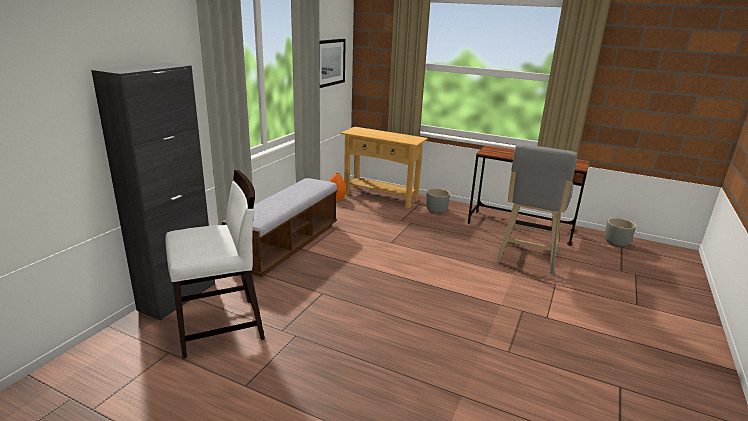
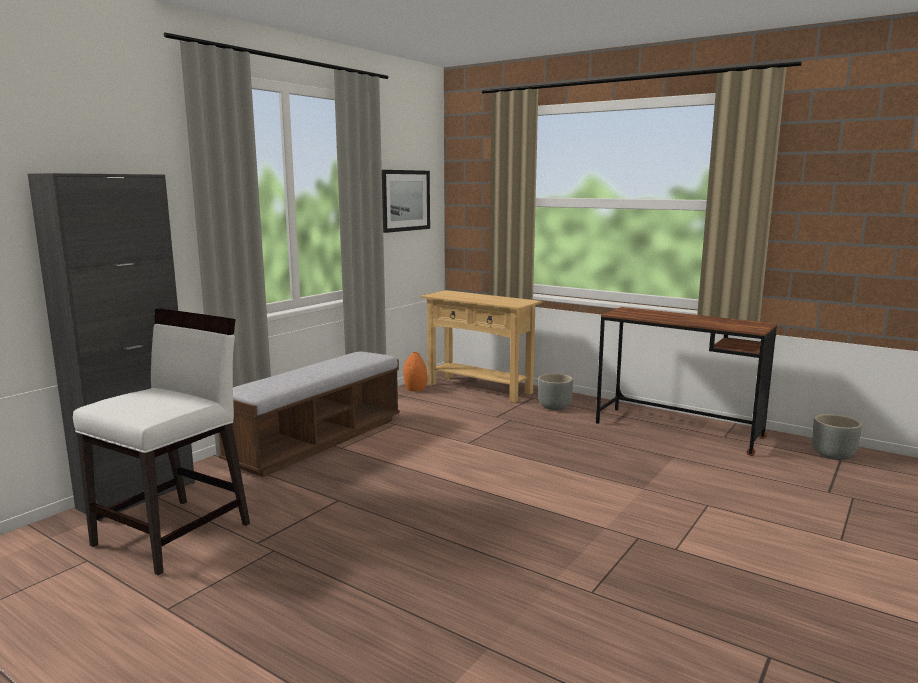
camera: 10 degrees right, 10 degrees down
white chair [165,170,265,358] -> white chair turned 45 degrees counterclockwise [73,309,250,575]
grey stool [496,144,577,275] -> none

